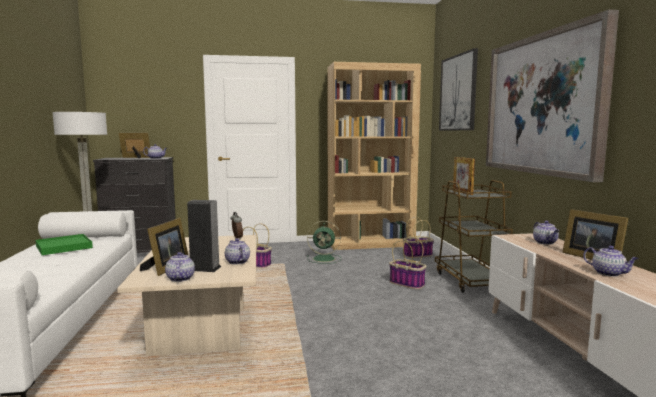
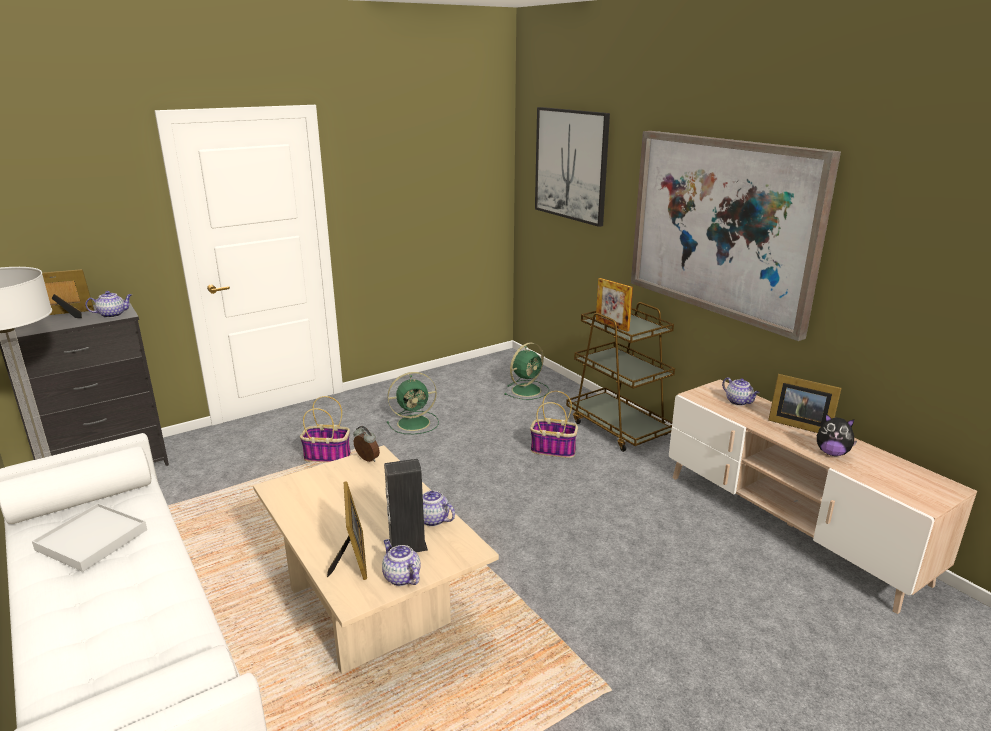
camera: 25 degrees left, 15 degrees up
green tray [35,234,93,255] -> white tray [32,503,147,572]
brown bookcase [328,62,421,250] -> none
basket [403,217,434,258] -> green fan [504,342,549,400]
teapot [583,246,639,277] -> plush toy [817,414,857,456]

